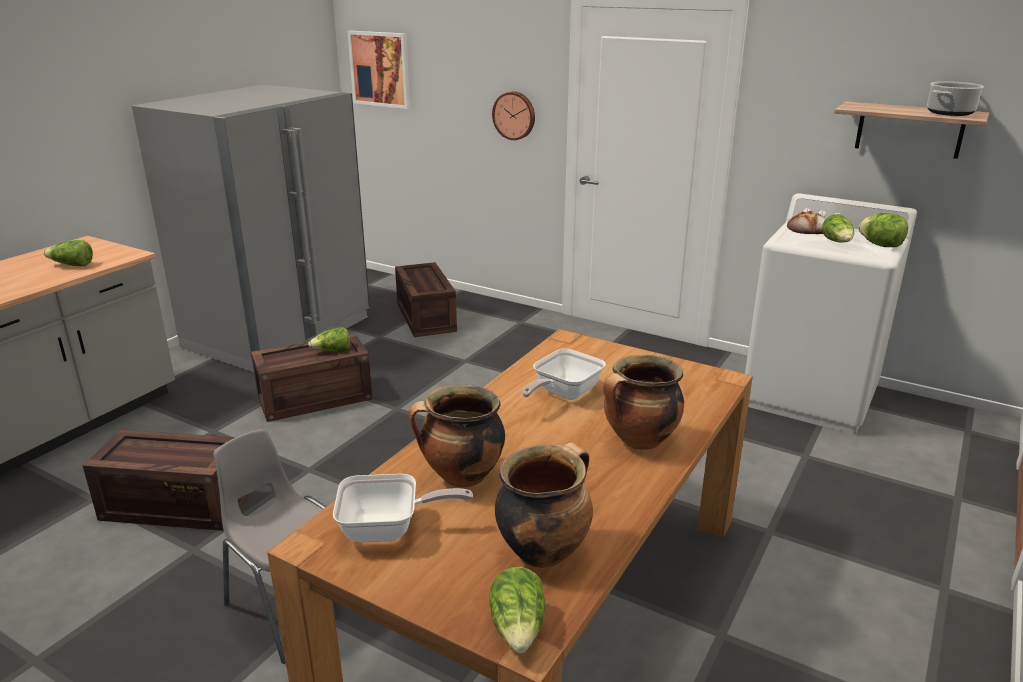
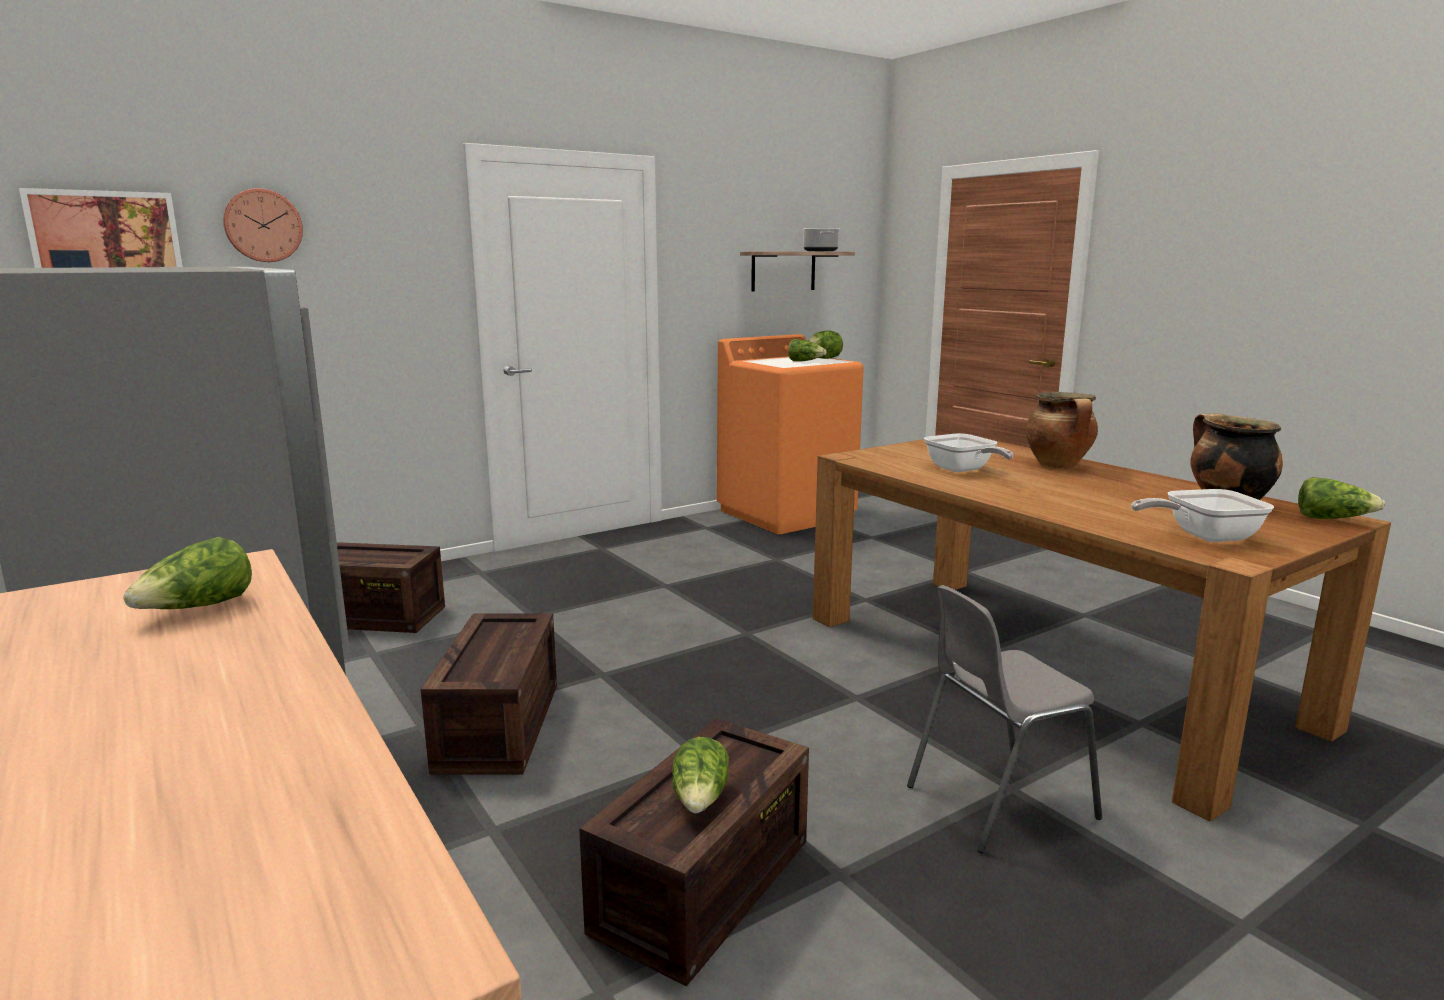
camera: 65 degrees left, 10 degrees down
lettuce [308,327,350,351] -> lettuce moved to [672,737,729,813]
frying pan [333,474,473,543] -> frying pan turned 120 degrees counterclockwise [1131,489,1274,542]
cooking pot [409,384,505,487] -> none
wall clock [492,92,535,140] -> wall clock moved to [223,188,303,262]
white washing machine [745,193,917,434] -> orange washing machine [717,334,864,534]
bread [787,211,826,234] -> none

